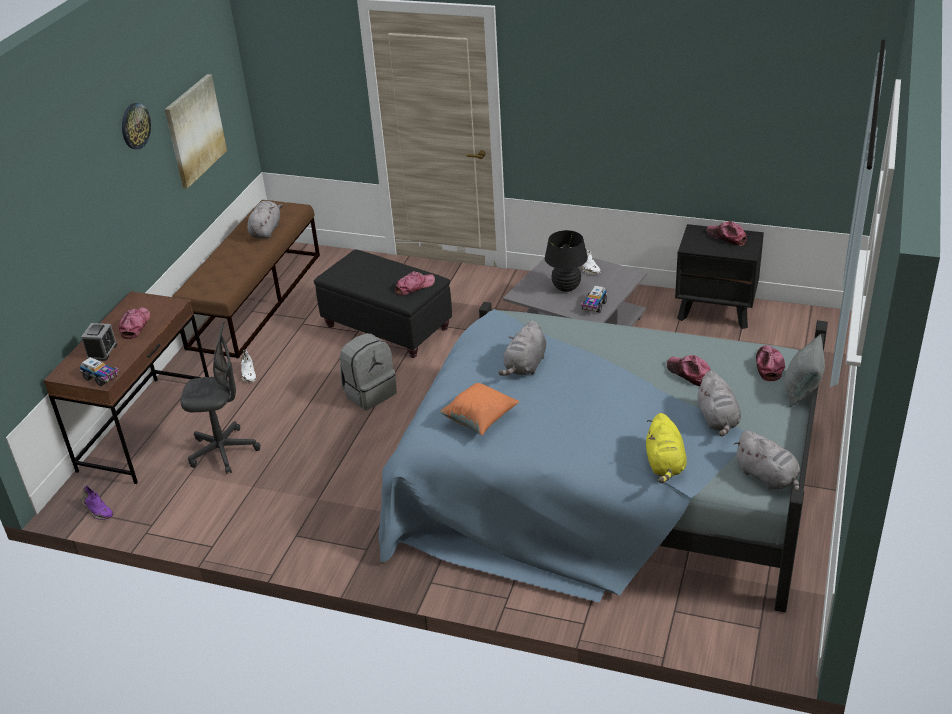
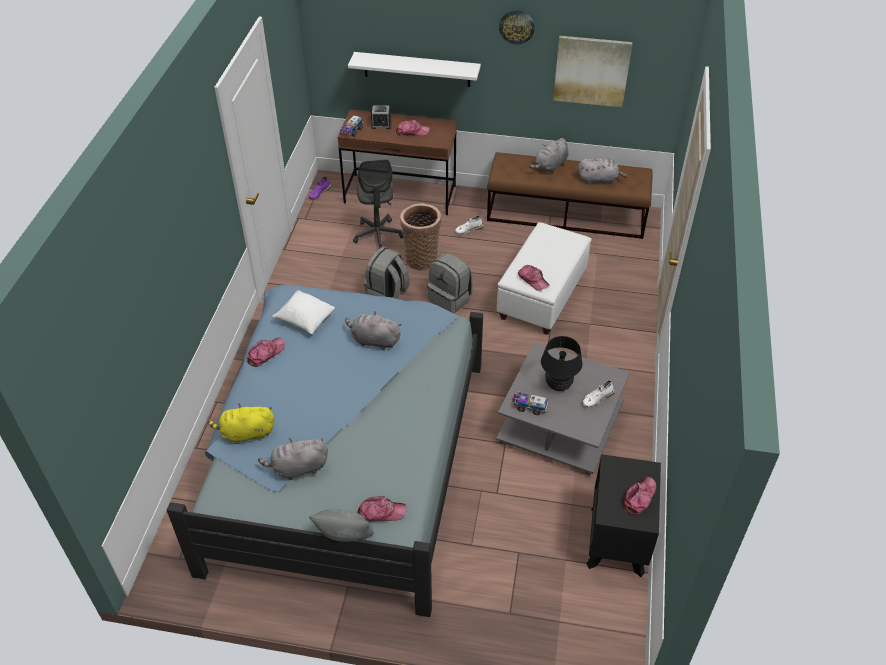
camera: 80 degrees right, 10 degrees up
black ottoman [314,249,452,358] -> white ottoman [497,222,592,335]
orange pillow [440,383,520,435] -> white pillow [272,290,335,334]
cap [667,355,711,386] -> cap moved to [247,338,285,367]
grey plush toy [733,431,800,490] -> grey plush toy moved to [529,138,569,173]
none -> white shelf [348,52,481,87]
none -> grey backpack [363,247,410,299]
none -> basket [400,204,441,271]

